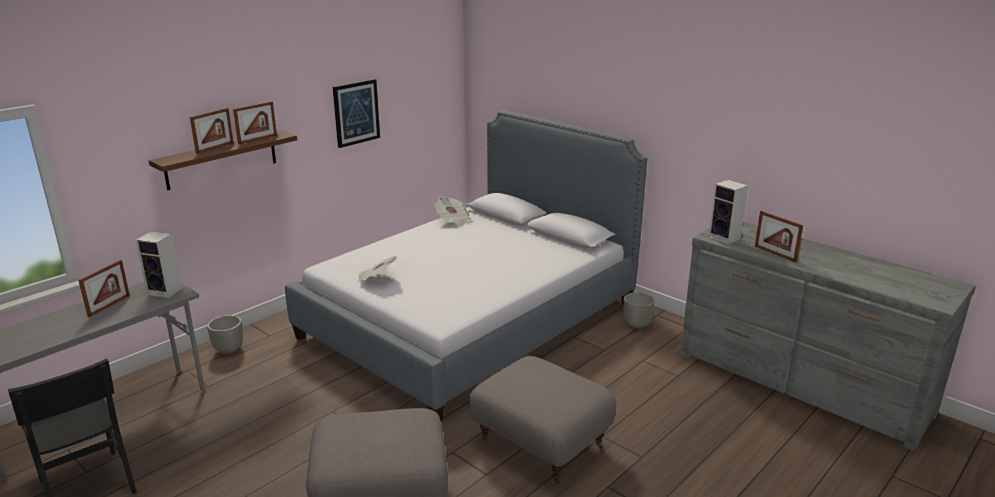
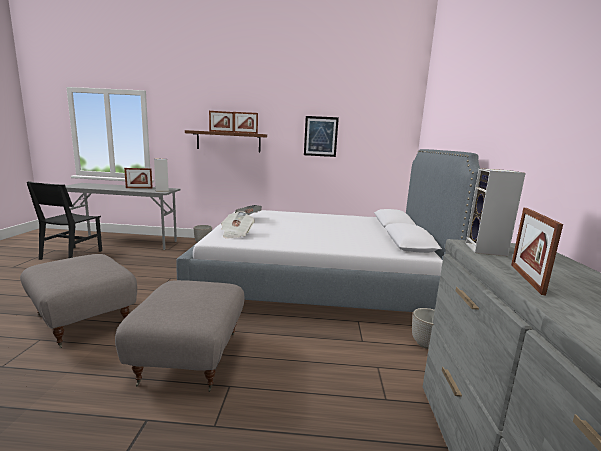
camera: 50 degrees right, 10 degrees down
newspaper [435,197,471,227] -> newspaper moved to [221,211,255,239]

